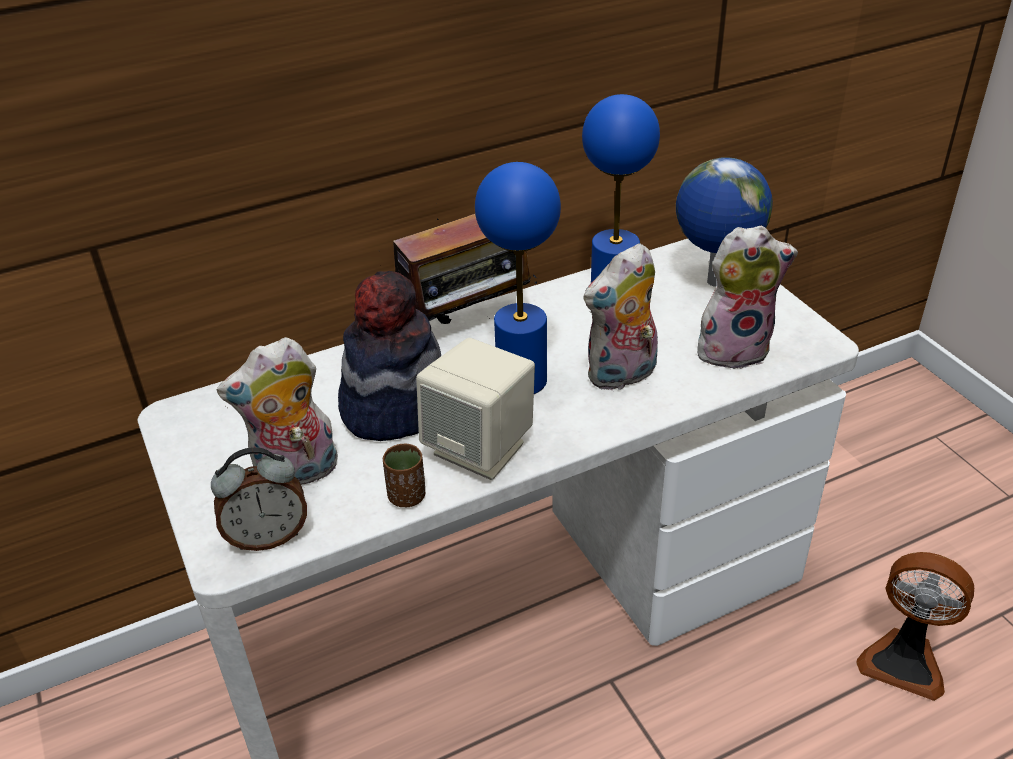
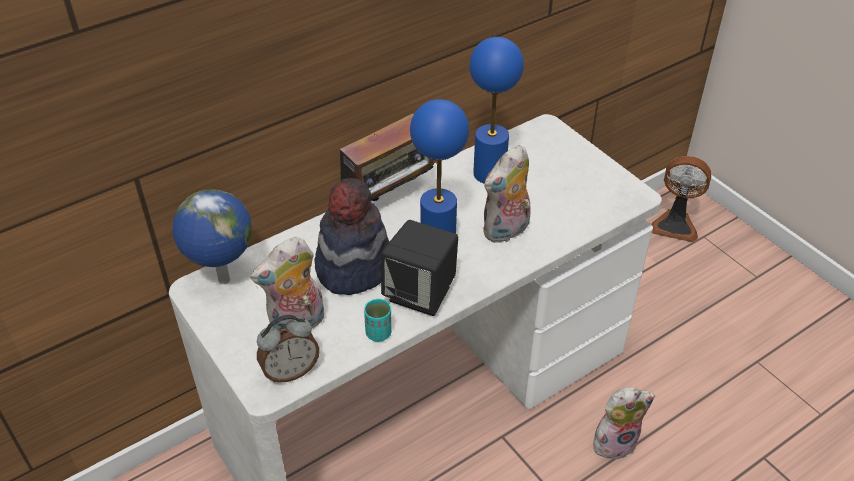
camera: 10 degrees left, 5 degrees up
brown cup [383,443,425,507] -> turquoise cup [364,299,392,342]
beige speaker [416,338,535,480] -> black speaker [381,220,458,316]
globe [676,157,773,287] -> globe moved to [172,189,252,284]
plush toy [697,226,798,369] -> plush toy moved to [593,387,655,460]
fan [856,552,974,701] -> fan moved to [651,156,711,242]

